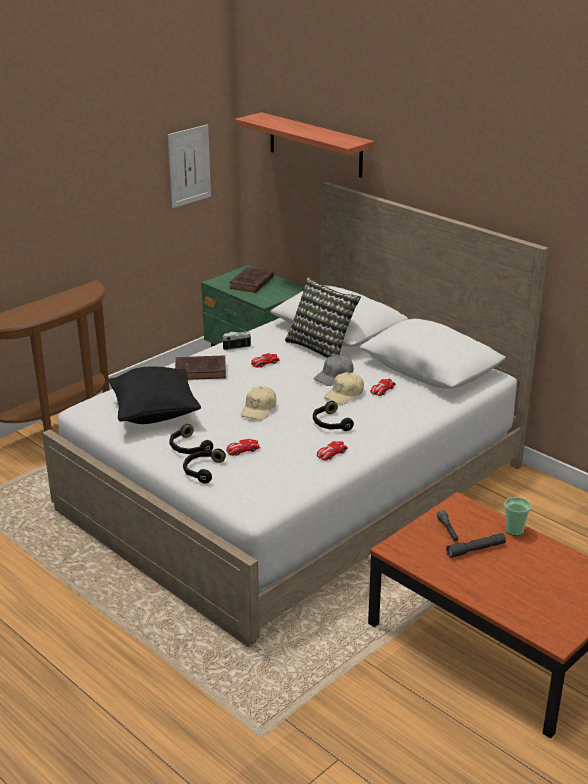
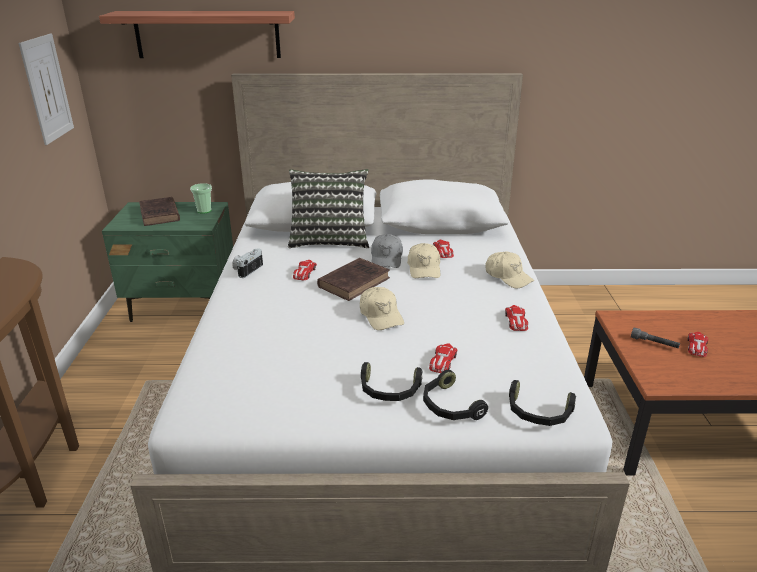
camera: 45 degrees left, 0 degrees up
black pillow [108,367,201,424] -> none
brown book [175,355,226,380] -> brown book moved to [317,258,390,301]
black headphones [313,401,354,431] -> black headphones moved to [509,380,576,426]
grey flashlight [446,533,506,558] -> toy car [687,332,708,357]
cup [504,497,531,536] -> cup moved to [190,183,212,214]
none -> beige cap [485,251,534,289]

